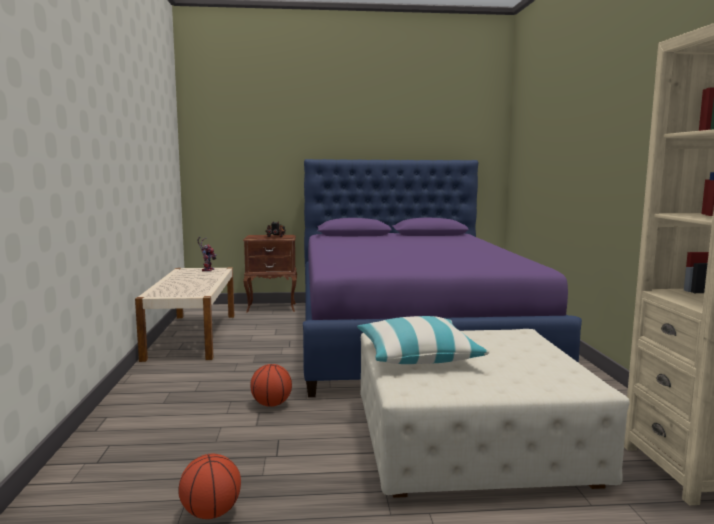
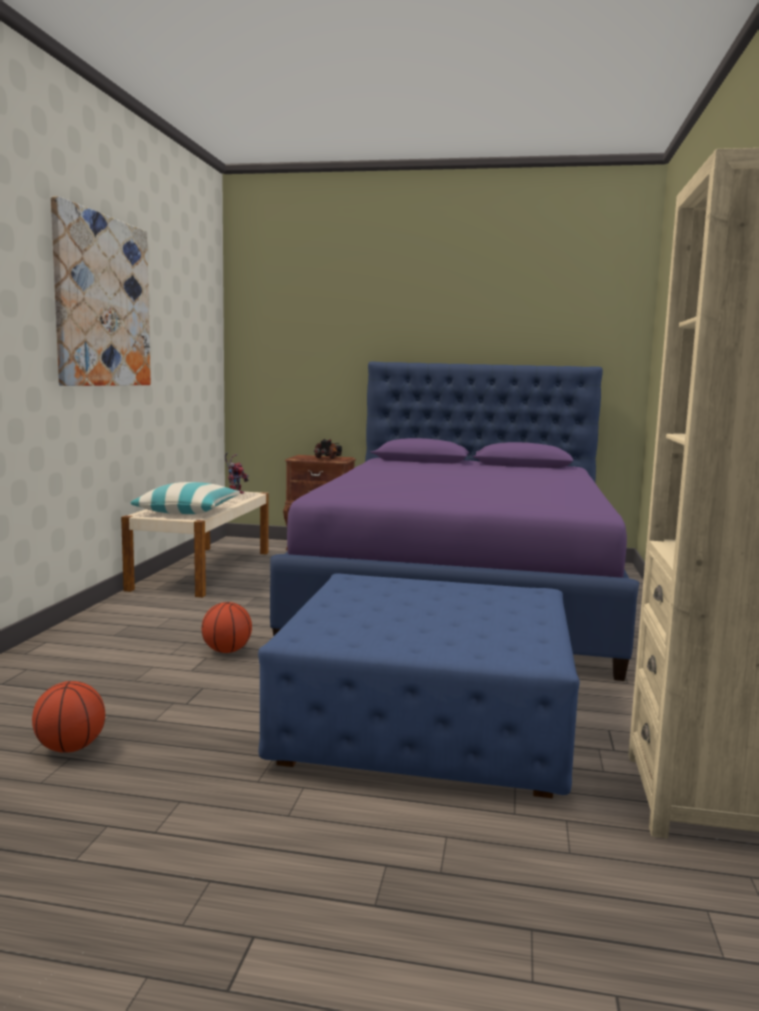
camera: 15 degrees right, 0 degrees up
pillow [357,316,489,364] -> pillow moved to [130,482,240,514]
beige ottoman [360,329,630,498] -> blue ottoman [258,573,580,798]
none -> picture [51,196,151,386]

